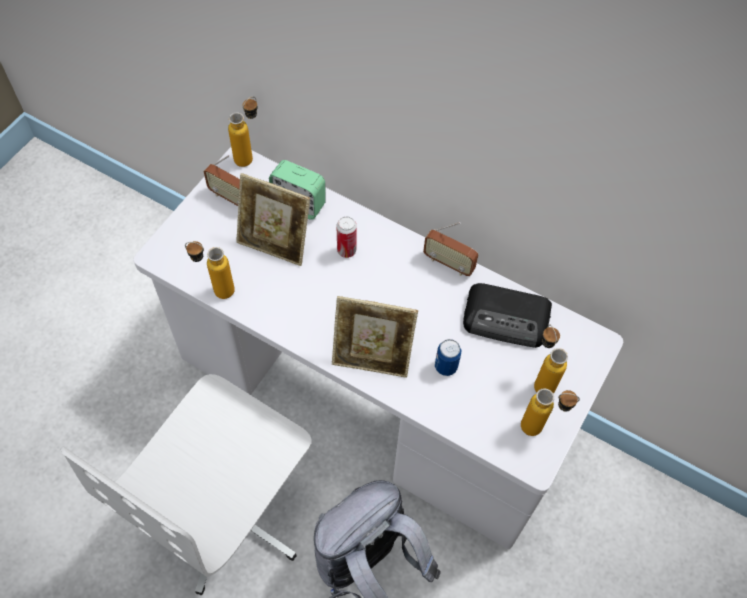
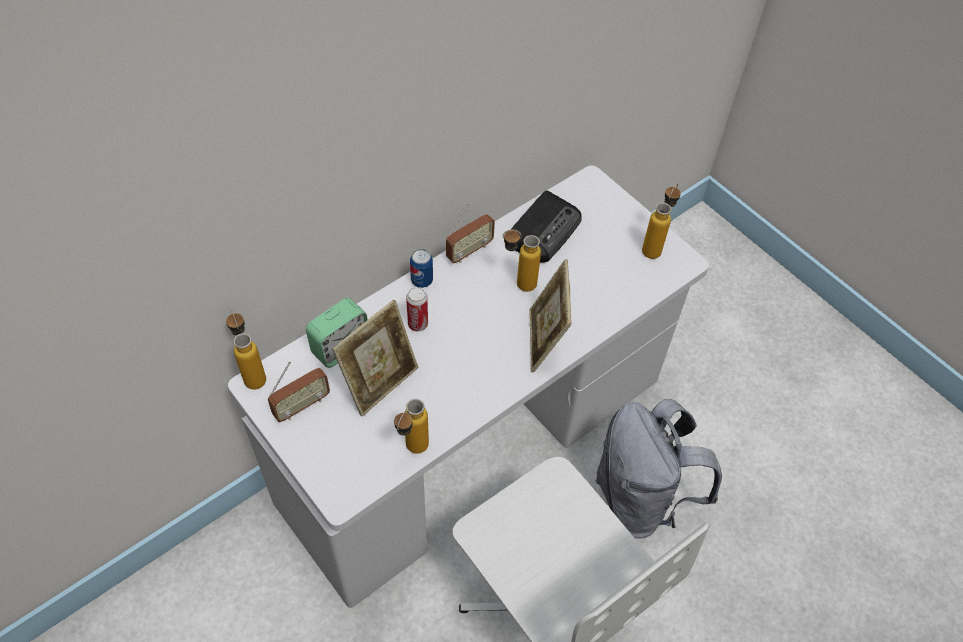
camera: 70 degrees left, 5 degrees down
picture frame [332,296,418,378] -> picture frame turned 150 degrees clockwise [529,259,571,372]
can [435,339,461,376] -> can moved to [410,249,433,288]
bottle [534,325,568,394] -> bottle moved to [503,229,541,292]

